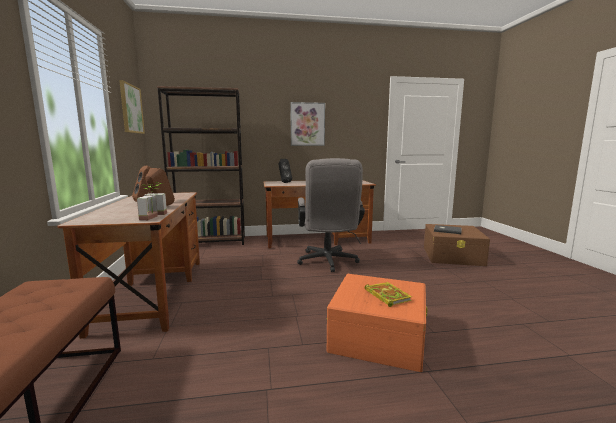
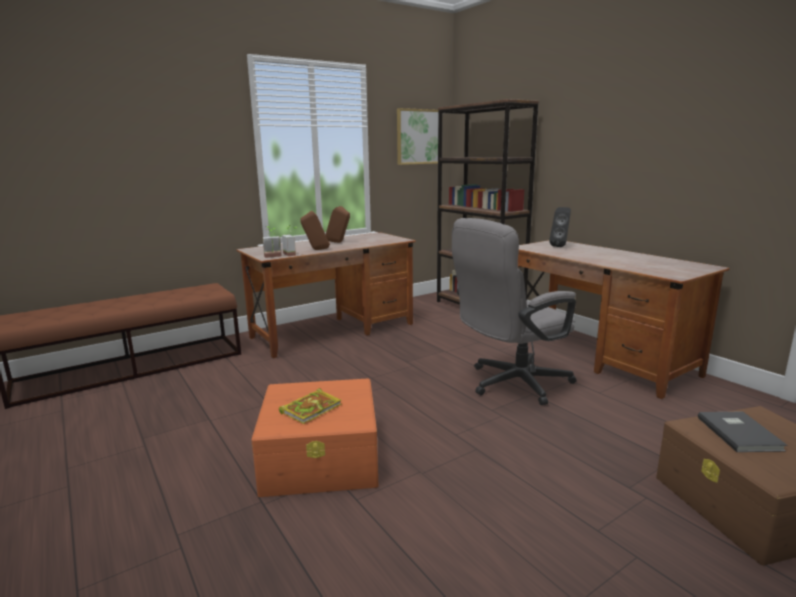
camera: 65 degrees right, 5 degrees up
picture [290,102,325,146] -> none

